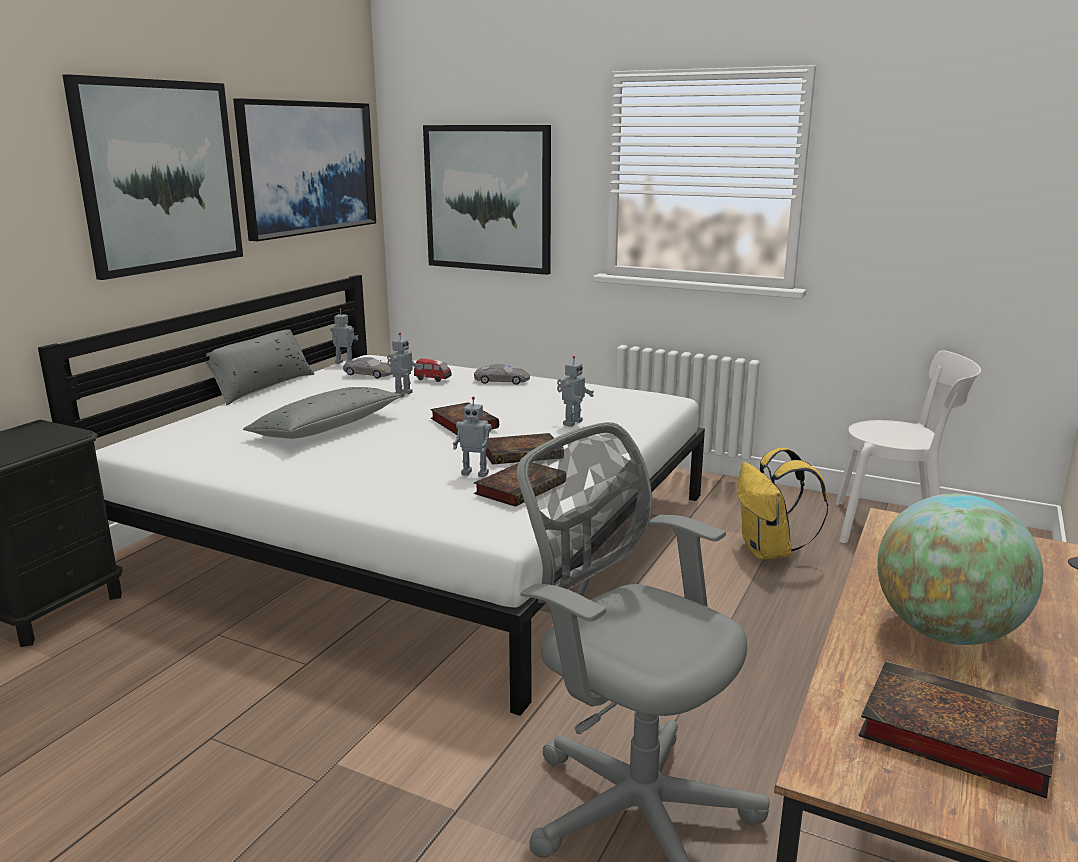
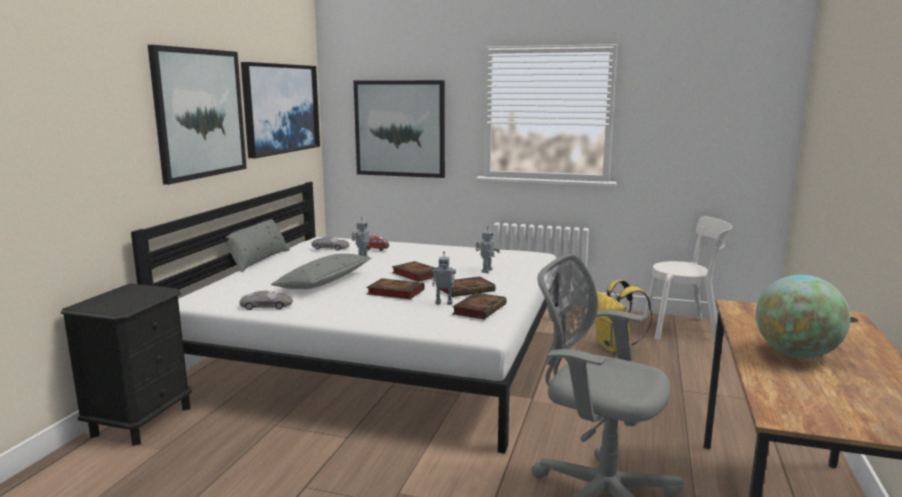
camera: 10 degrees left, 5 degrees down
toy robot [330,308,358,364] -> none
grey toy car [474,364,530,385] -> grey toy car moved to [239,291,293,310]
book [859,661,1059,799] -> book moved to [366,278,425,299]

